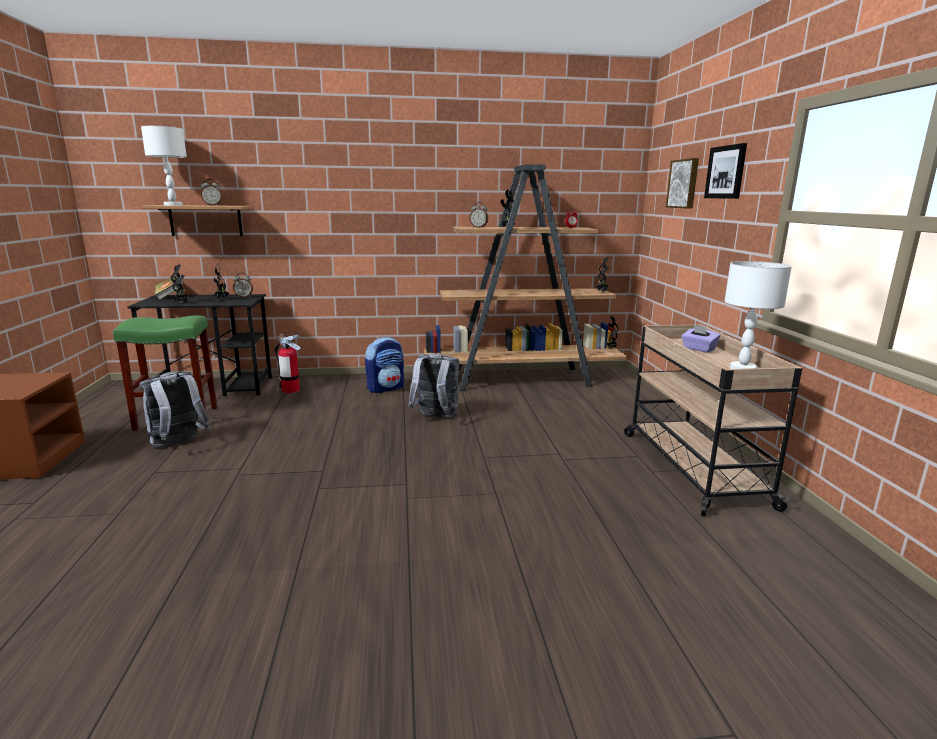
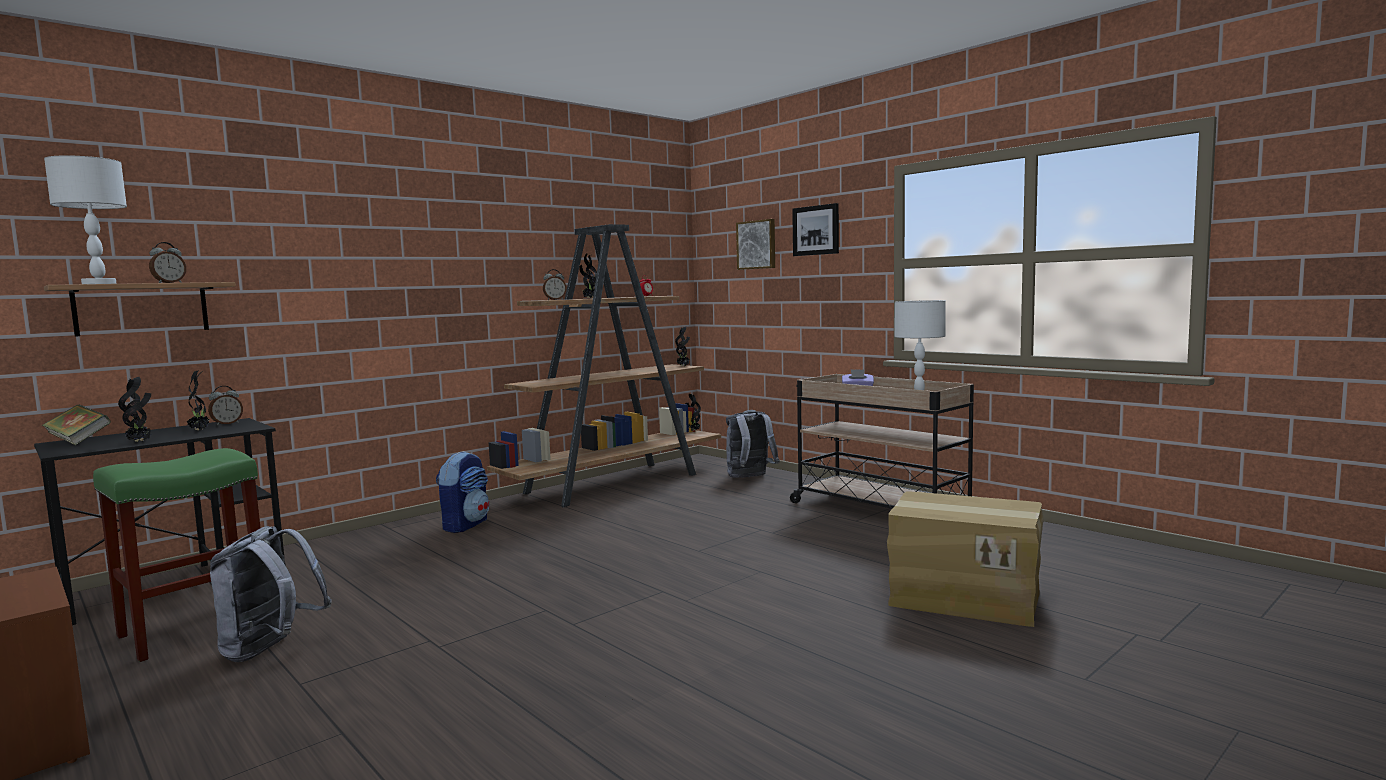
camera: 35 degrees left, 10 degrees down
fire extinguisher [274,334,301,393] -> none
grey backpack [408,353,460,418] -> grey backpack moved to [726,410,780,478]
none -> cardboard box [887,491,1044,627]

